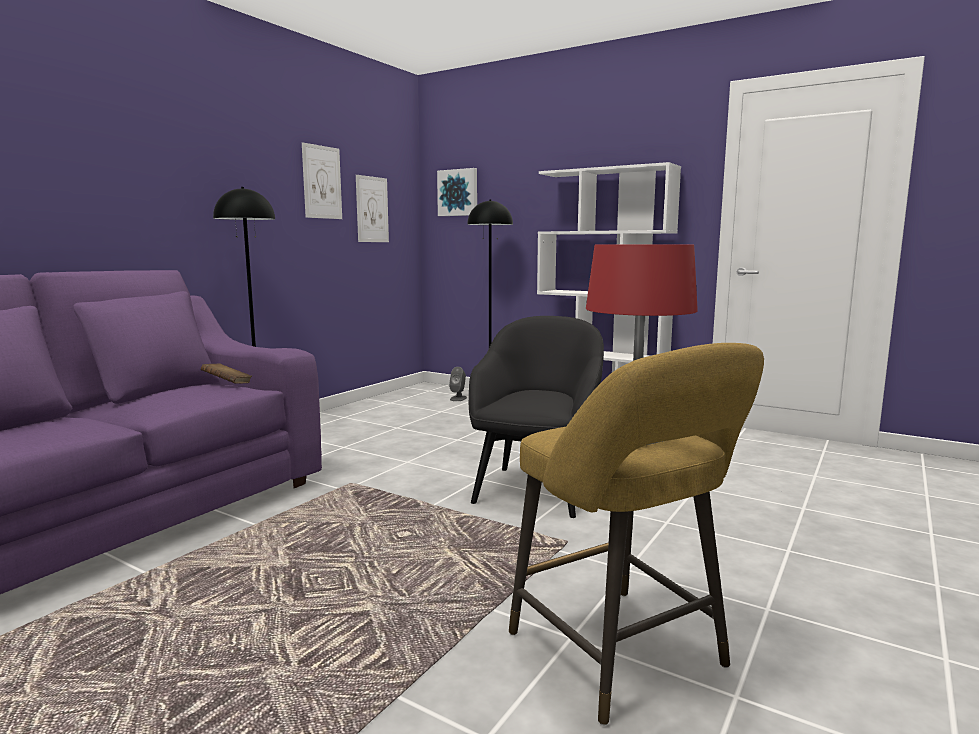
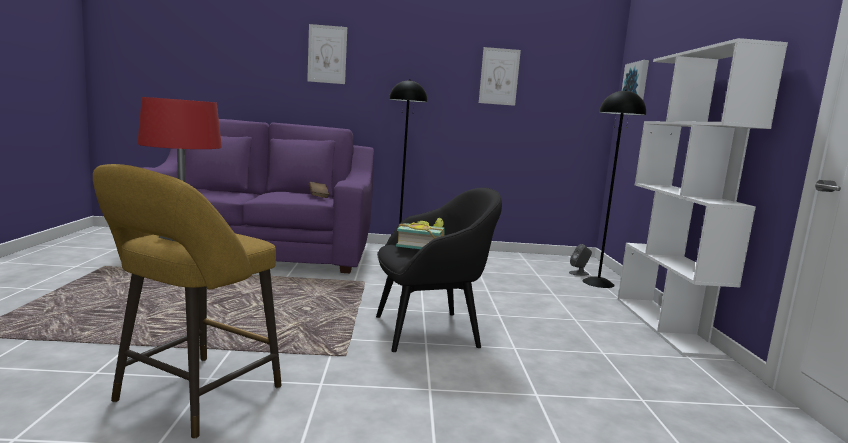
camera: 55 degrees right, 0 degrees up
picture [356,175,389,242] -> picture moved to [307,24,347,84]
none -> book [396,218,445,249]

